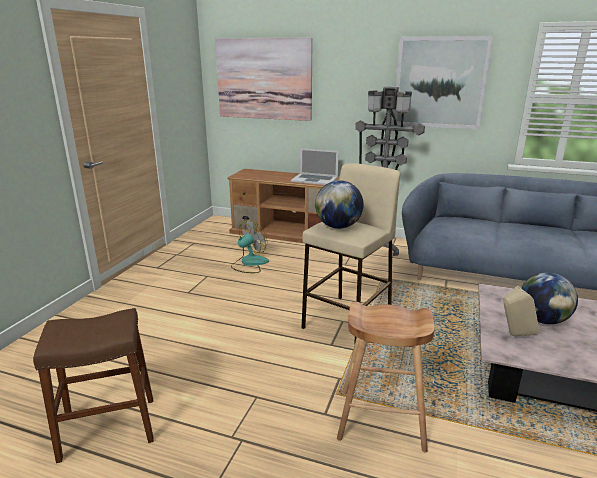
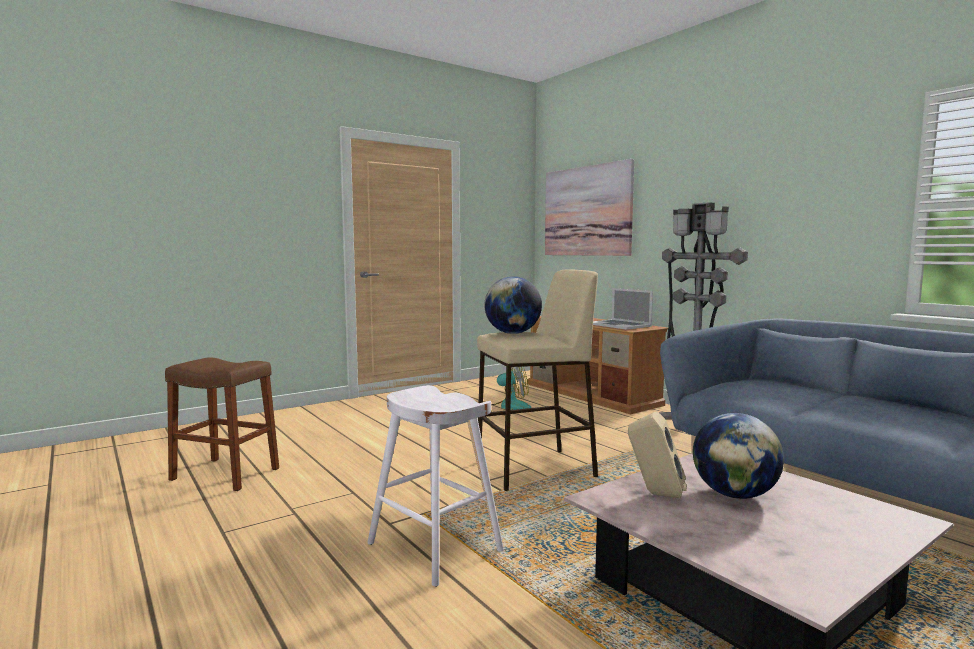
camera: 35 degrees right, 15 degrees down
brown stool [337,302,434,452] -> white stool [367,385,504,587]
picture [393,36,493,129] -> none

